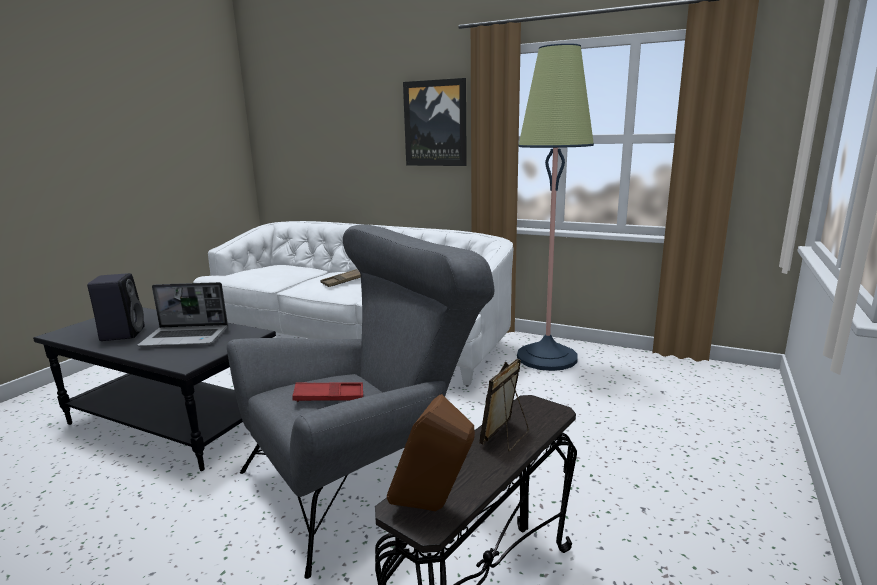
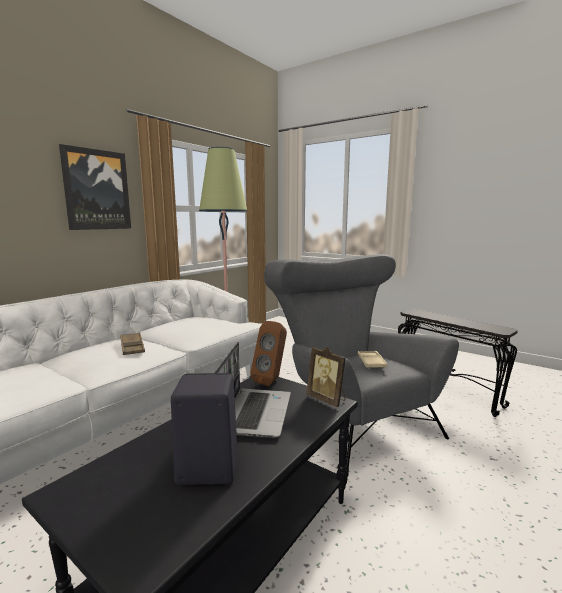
camera: 80 degrees left, 5 degrees down
red tray [292,383,363,402] -> beige tray [358,351,387,369]
brown speaker [387,394,475,511] -> brown speaker moved to [250,321,287,386]
picture frame [479,359,529,451] -> picture frame moved to [306,347,346,407]

